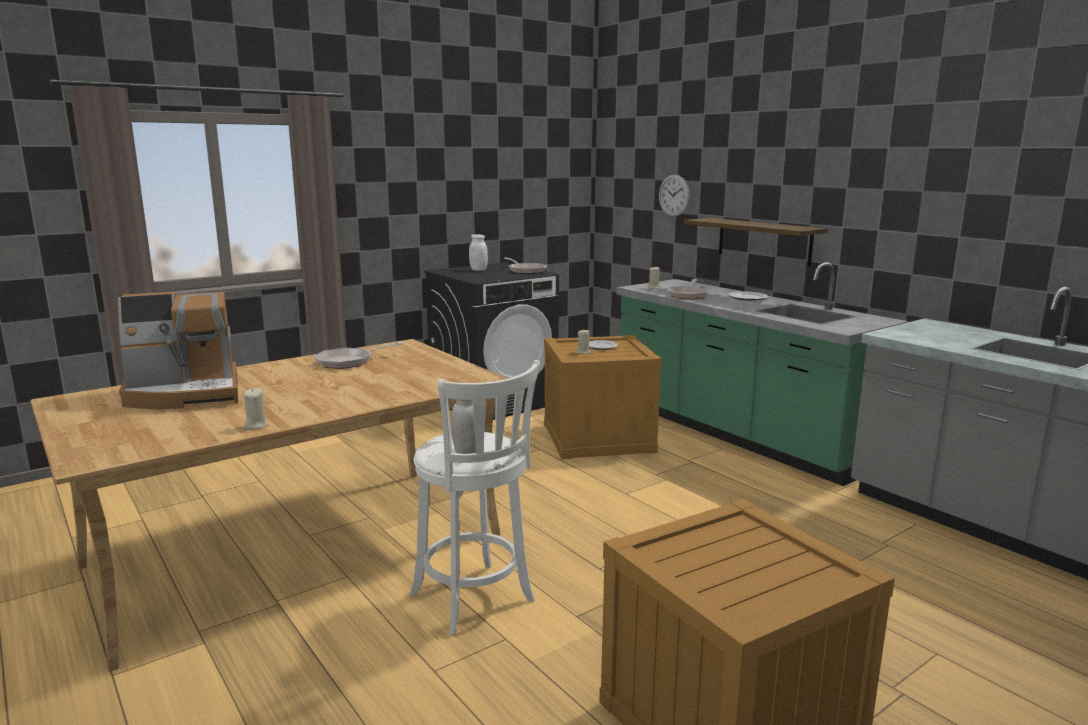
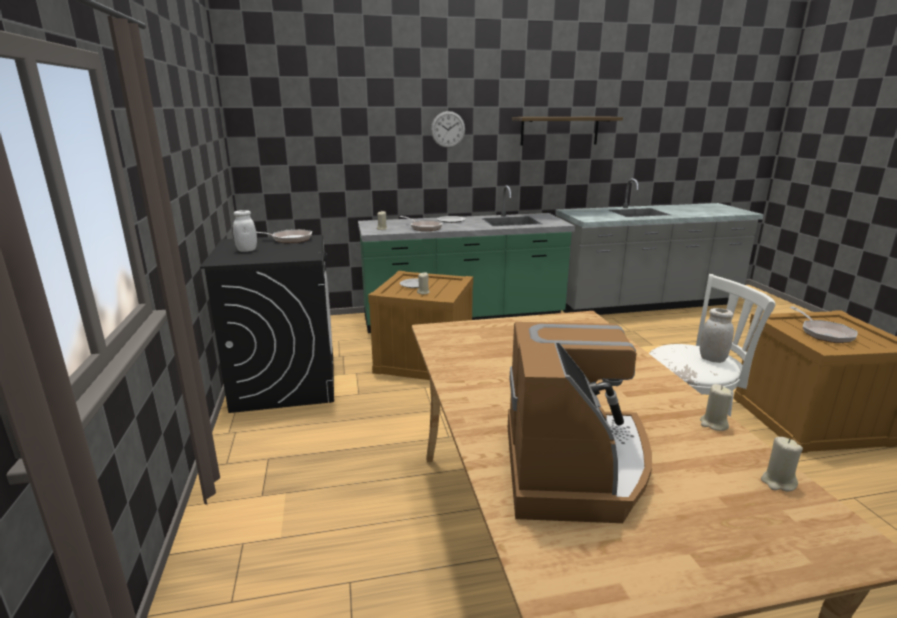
camera: 65 degrees left, 5 degrees up
frying pan [314,342,404,369] -> frying pan moved to [789,307,858,343]
wall clock [659,175,690,217] -> wall clock moved to [431,111,465,148]
shelf [684,218,827,267] -> shelf moved to [512,117,623,146]
none -> beige candle [761,437,803,491]

